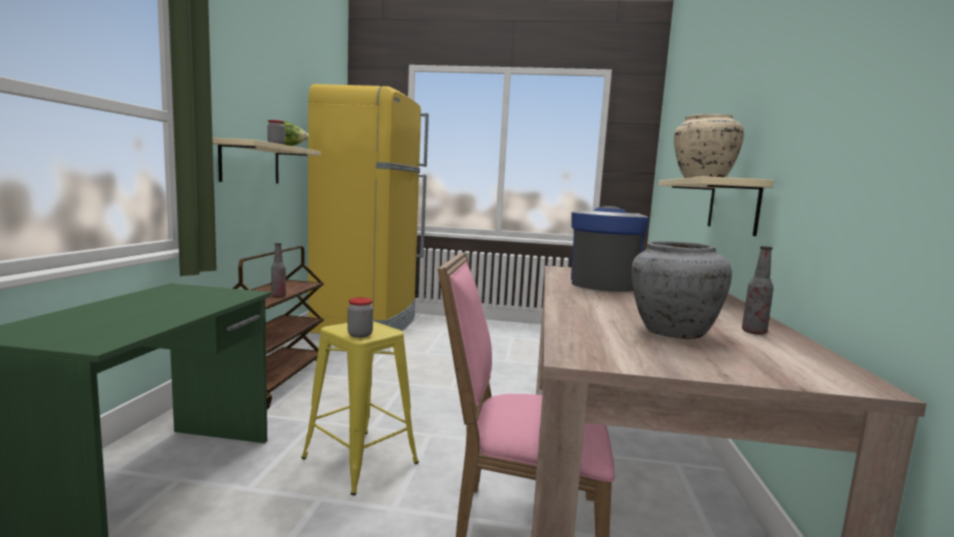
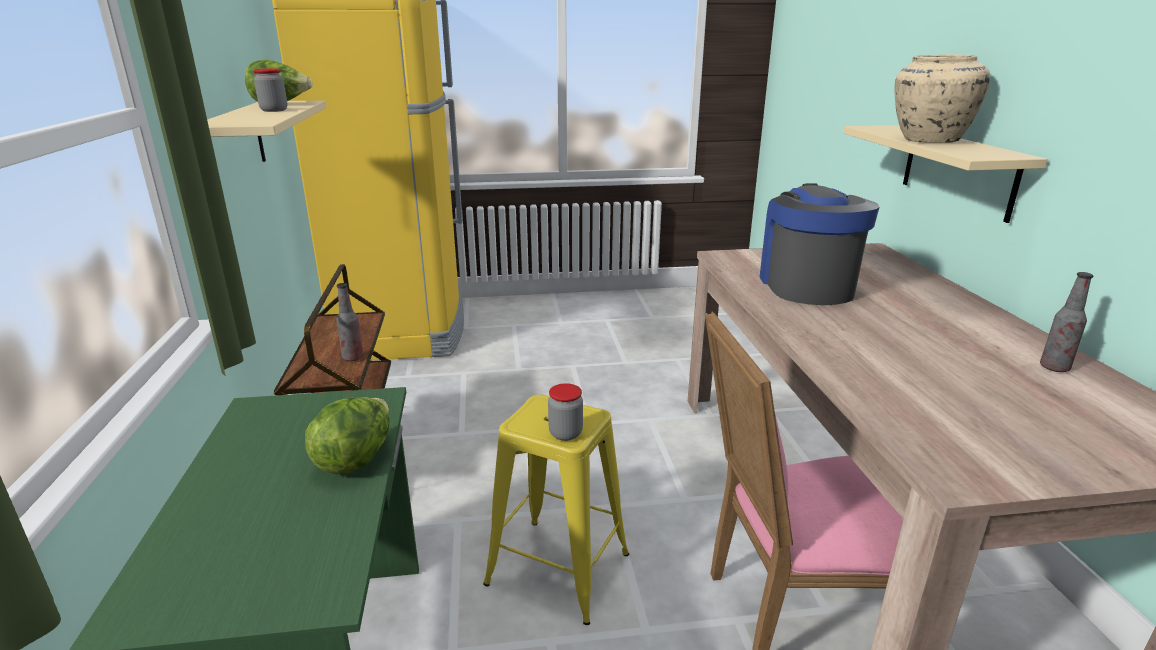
camera: 15 degrees left, 15 degrees up
grey vase [631,241,732,339] -> none
none -> lettuce [305,397,390,474]

